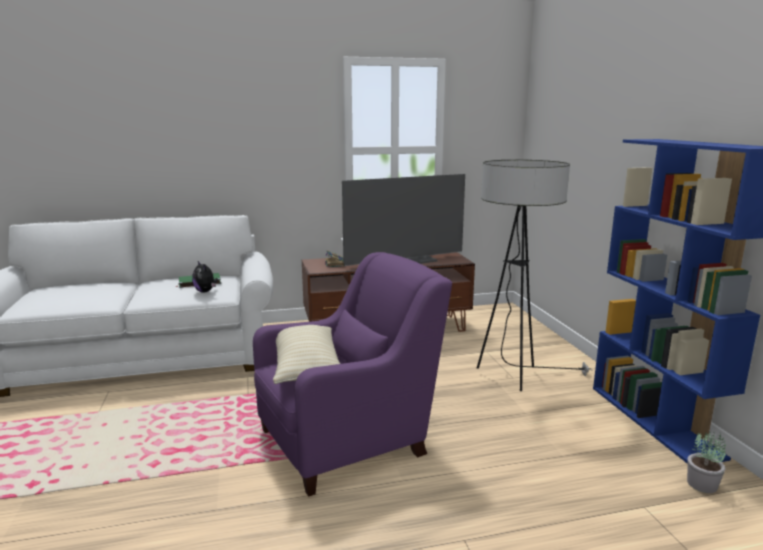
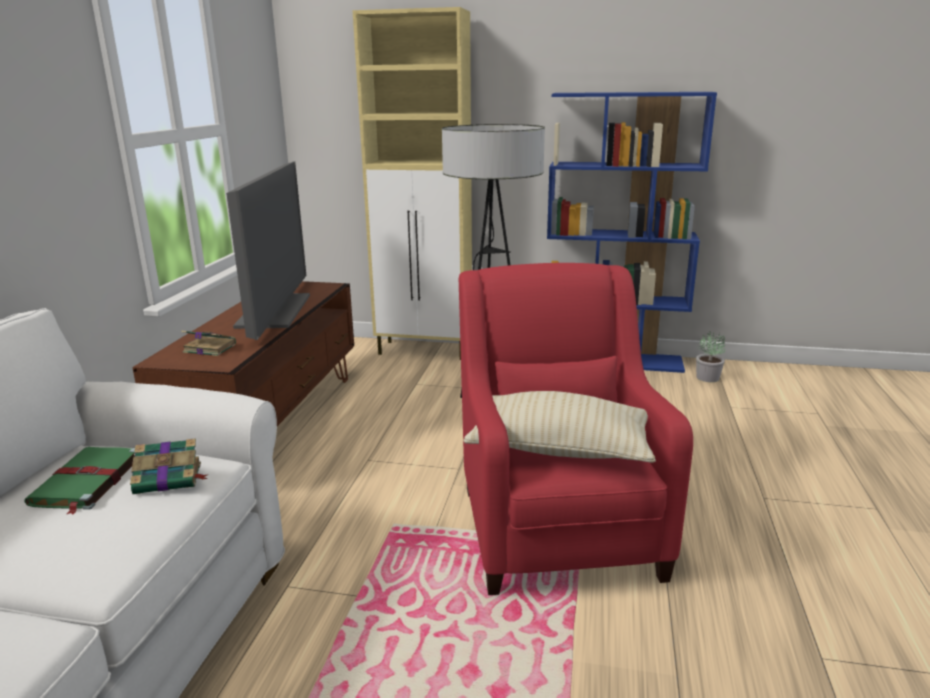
camera: 65 degrees left, 5 degrees up
plush toy [192,261,218,293] -> book [130,438,208,494]
purple armchair [253,252,452,497] -> red armchair [459,263,693,595]
none -> beige cabinet [352,7,472,360]

